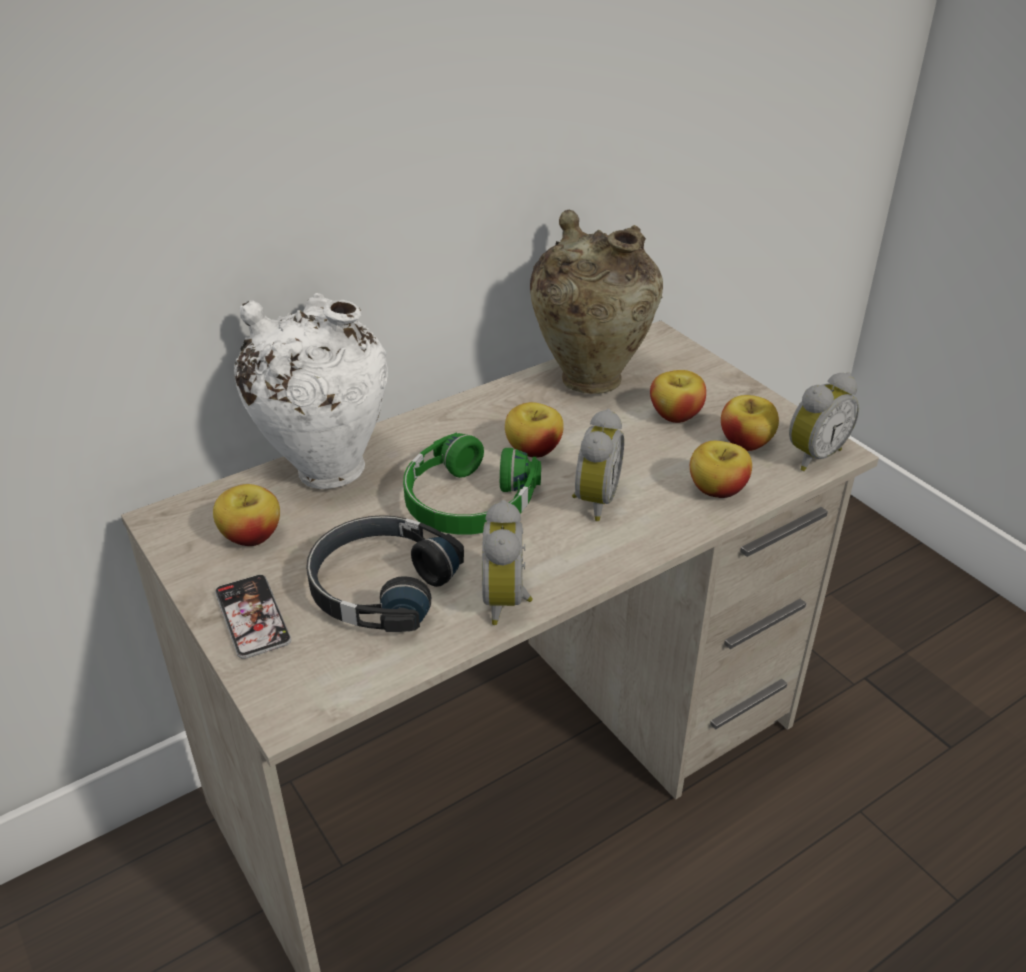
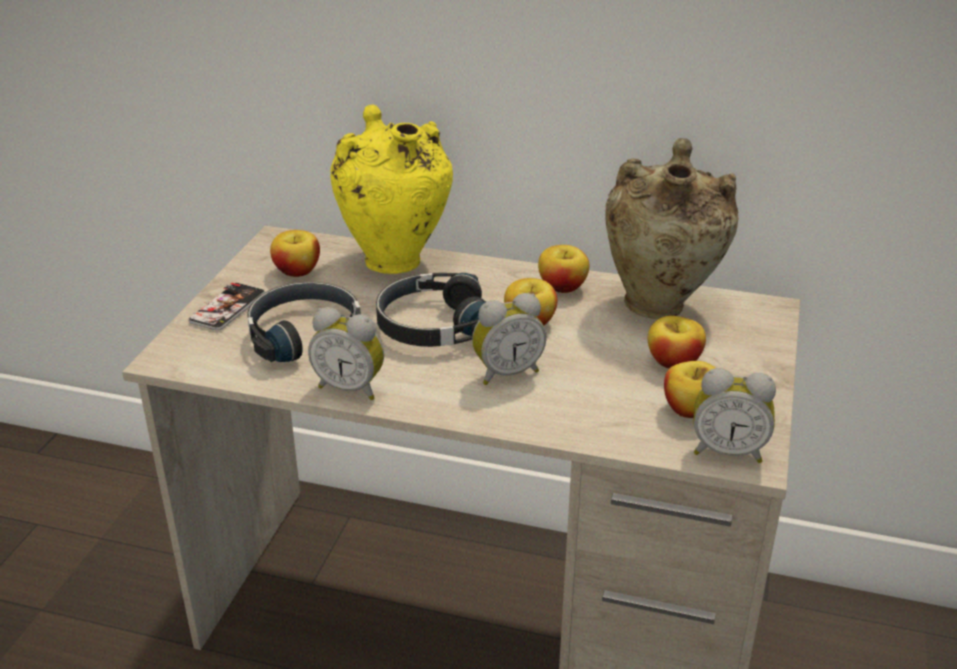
camera: 50 degrees right, 5 degrees down
white vase [234,293,388,489] -> yellow vase [330,104,453,274]
green headphones [403,433,541,535] -> black headphones [376,273,486,347]
alarm clock [482,500,533,625] -> alarm clock turned 120 degrees counterclockwise [308,307,384,400]
apple [690,441,752,498] -> apple moved to [538,245,589,293]

